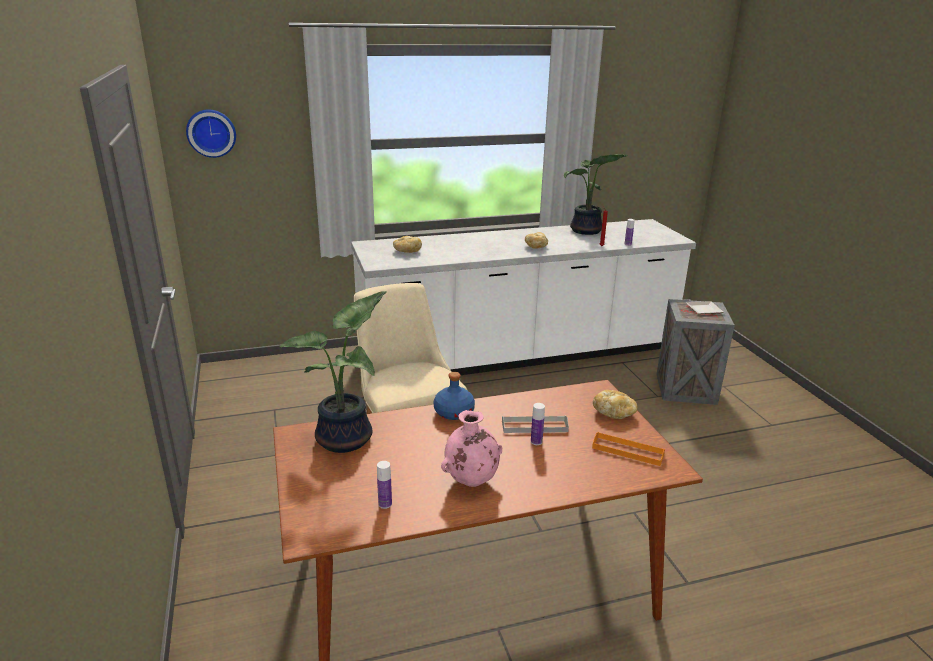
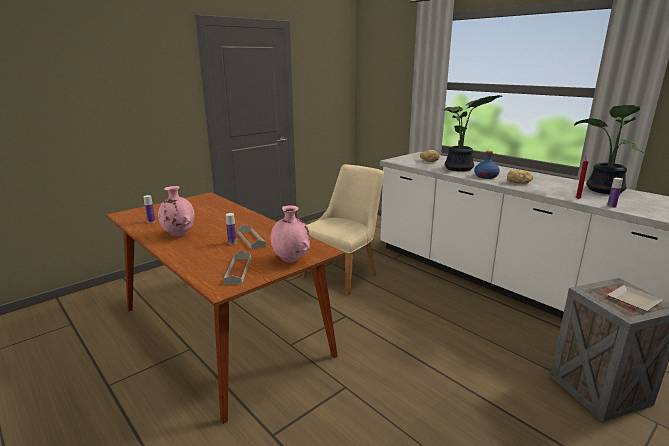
camera: 65 degrees right, 5 degrees down
wall clock [186,110,236,158] -> none
potted plant [280,291,386,453] -> potted plant moved to [443,95,502,172]
blue bottle [434,372,475,420] -> blue bottle moved to [474,151,500,179]
orange tray [592,432,665,466] -> grey tray [223,251,251,284]
bread [593,390,637,419] -> pink vase [270,205,310,263]

